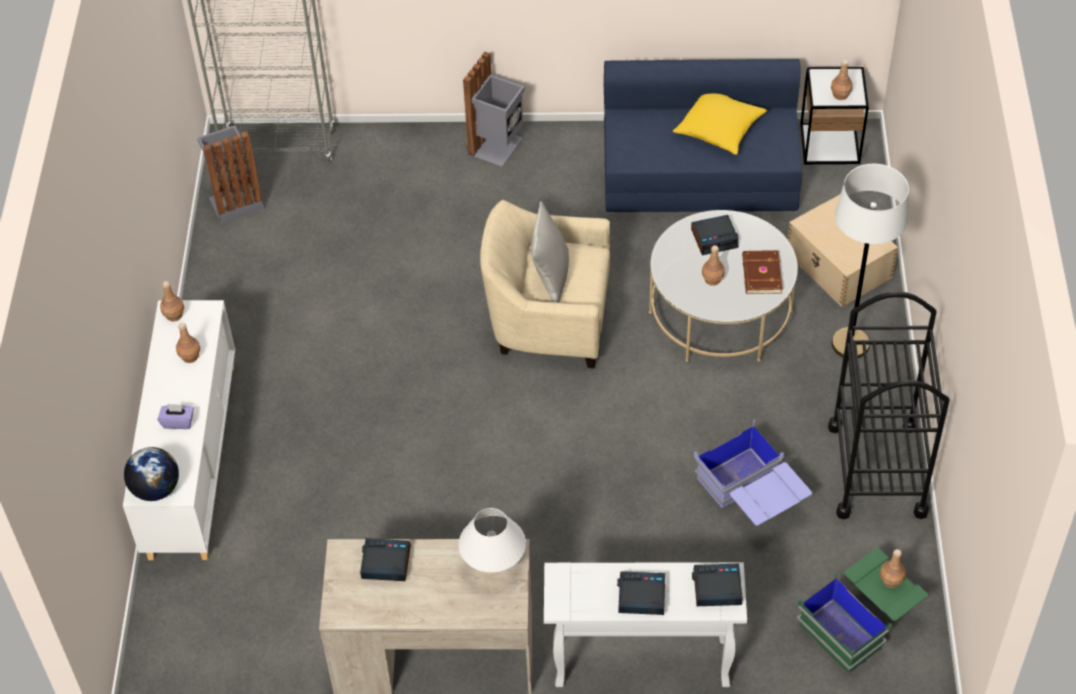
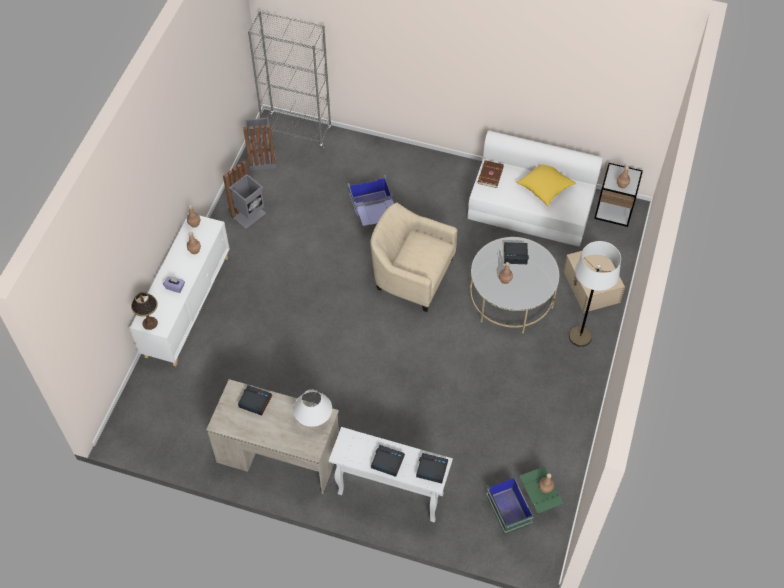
camera: 15 degrees right, 5 degrees up
globe [124,447,179,501] -> table lamp [131,292,158,330]
grey trash can [463,52,525,166] -> grey trash can moved to [223,160,266,229]
grey pillow [531,201,569,303] -> none
blue sofa [603,59,802,212] -> white sofa [468,131,603,246]
blue storage box [694,419,812,526] -> blue storage box moved to [348,174,394,226]
brown book [742,250,783,294] -> brown book moved to [477,160,504,188]
black cart [828,292,950,519] -> none

